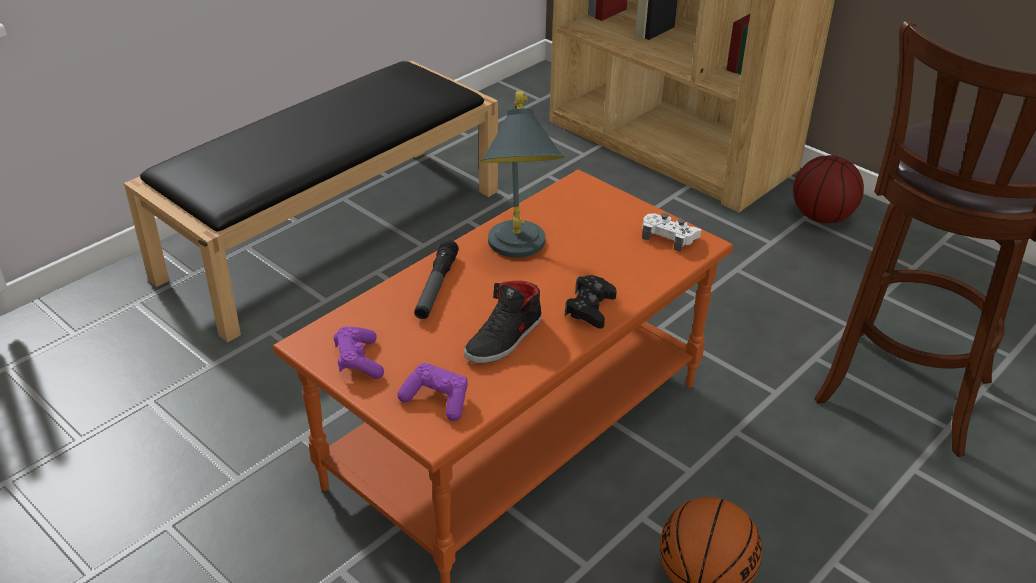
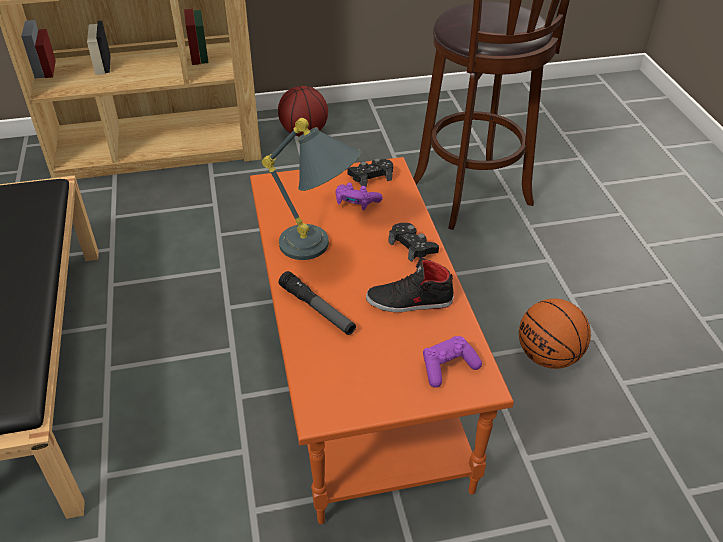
camera: 55 degrees left, 5 degrees up
purple game controller [334,326,384,379] -> purple game controller moved to [336,183,383,211]
black shoe [464,281,542,364] -> black shoe turned 105 degrees clockwise [366,257,454,312]
white game controller [642,213,701,252] -> black game controller [347,158,393,187]

